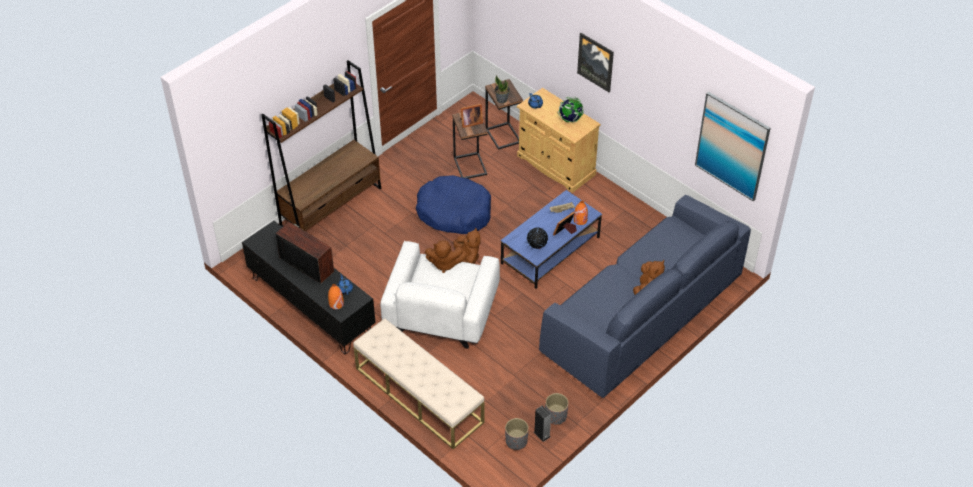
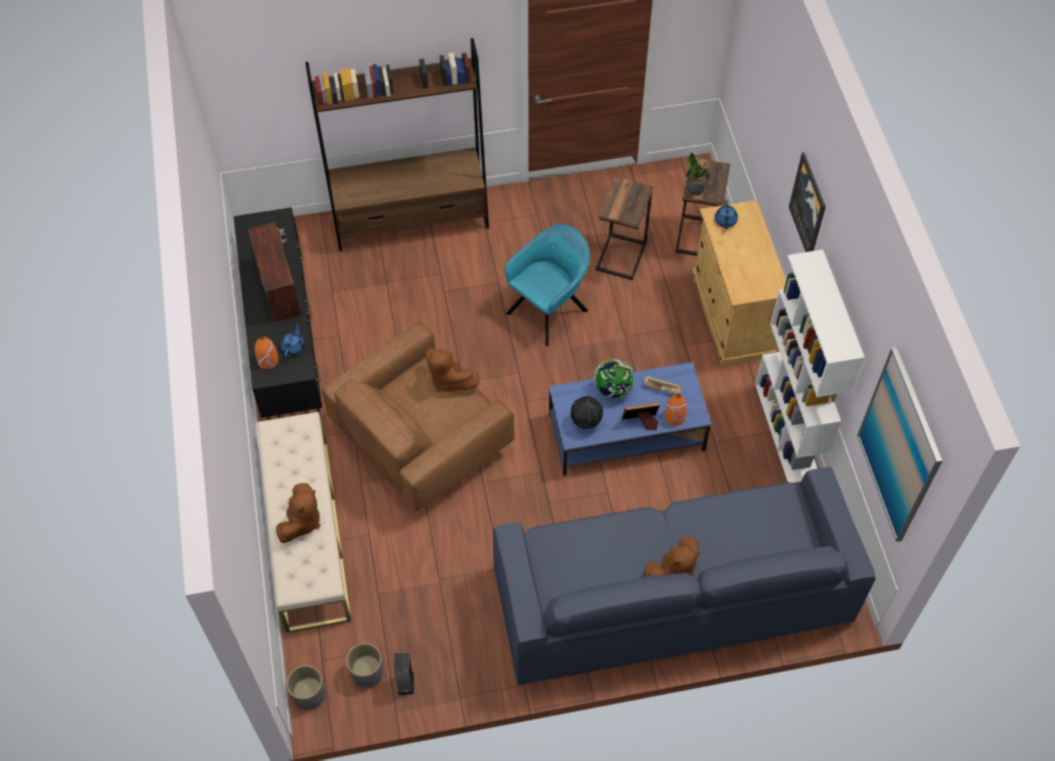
camera: 35 degrees right, 10 degrees up
white armchair [380,241,500,349] -> brown armchair [322,321,515,510]
blue dog bed [416,175,491,234] -> turquoise armchair [505,224,590,347]
brown plush toy [453,228,481,264] -> brown plush toy moved to [276,483,320,543]
picture frame [460,104,483,128] -> none
grey planter [545,393,569,425] -> grey planter moved to [286,665,325,710]
globe [558,97,584,122] -> globe moved to [593,359,634,400]
none -> white bookcase [755,249,865,483]

